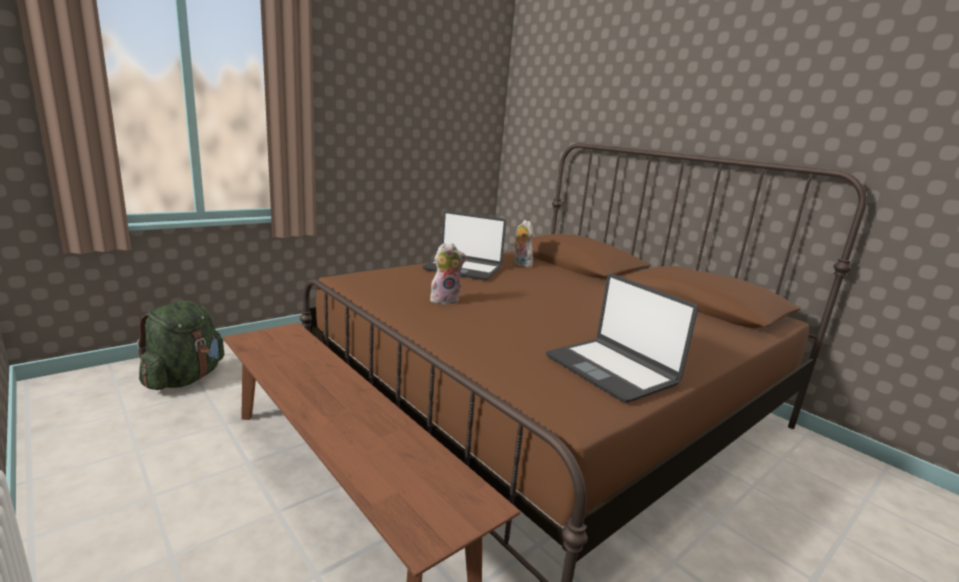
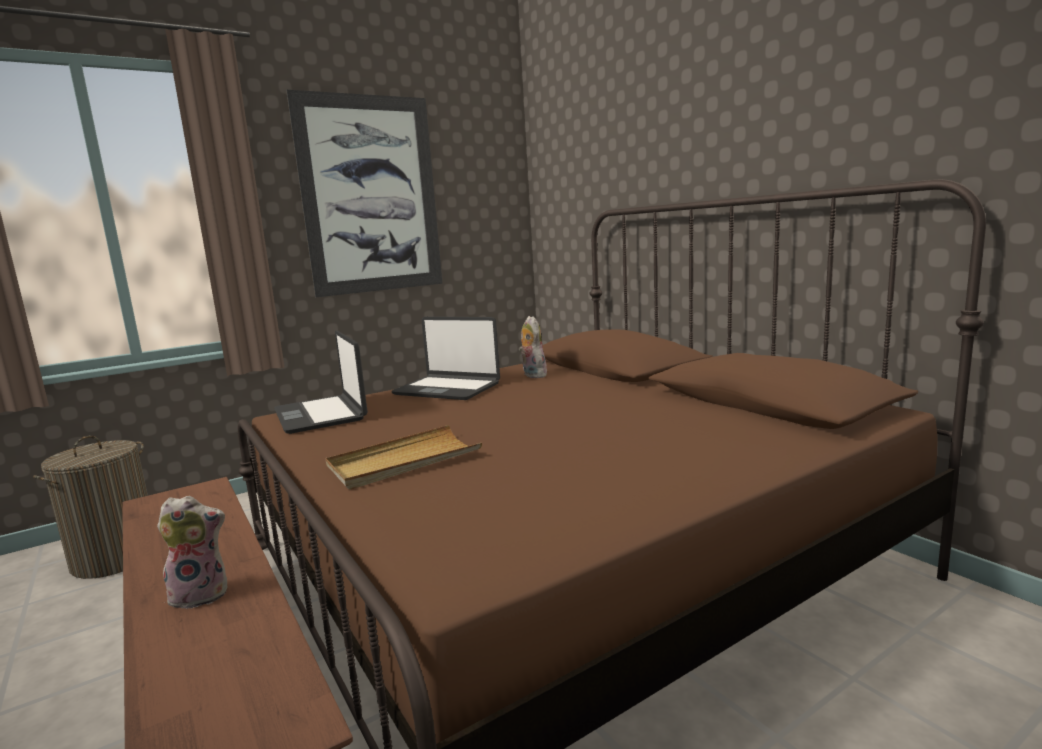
camera: 10 degrees right, 5 degrees down
green backpack [137,301,224,390] -> laundry basket [33,435,148,579]
plush toy [430,243,467,305] -> plush toy moved to [157,496,228,609]
laptop [546,274,698,403] -> laptop moved to [274,331,368,434]
none -> picture [286,90,443,297]
none -> beige tray [325,425,482,489]

